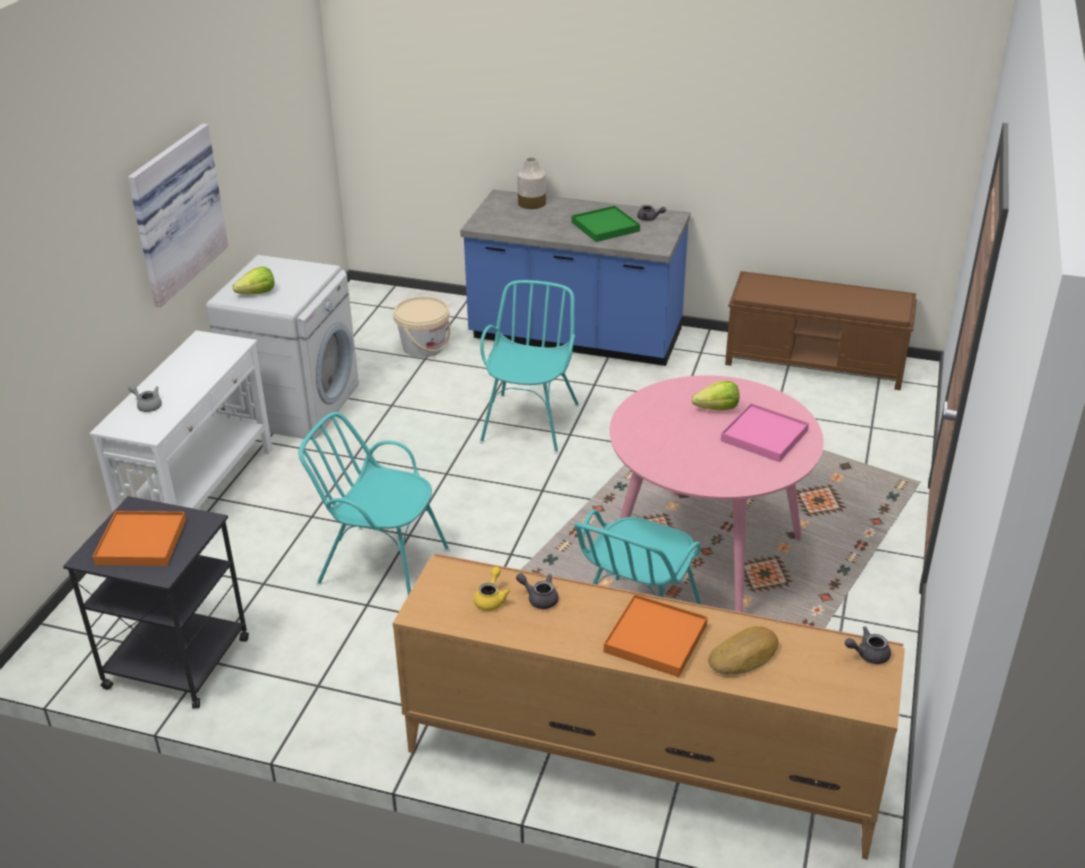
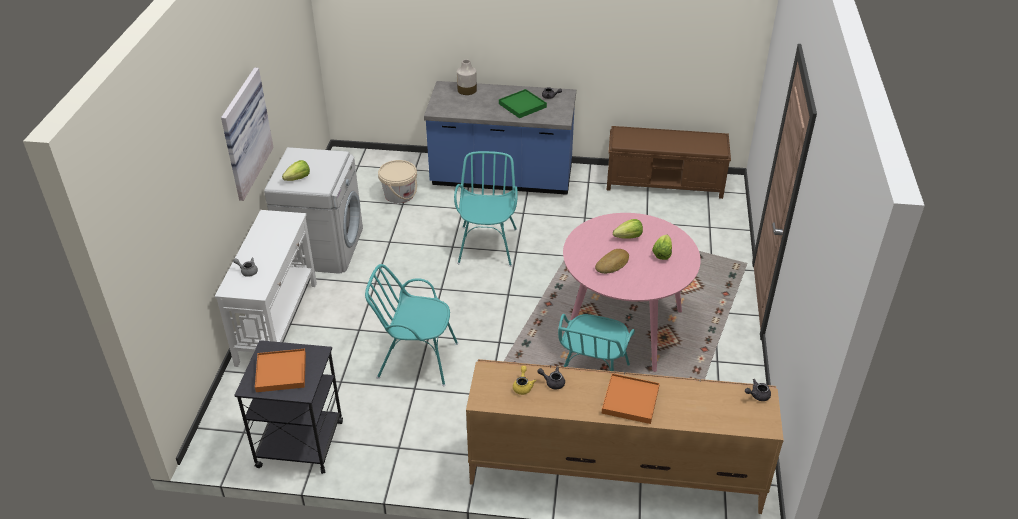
camera: 10 degrees left, 5 degrees up
bread [708,626,778,675] -> bread moved to [595,249,629,274]
pink tray [721,403,809,462] -> lettuce [652,235,672,260]

